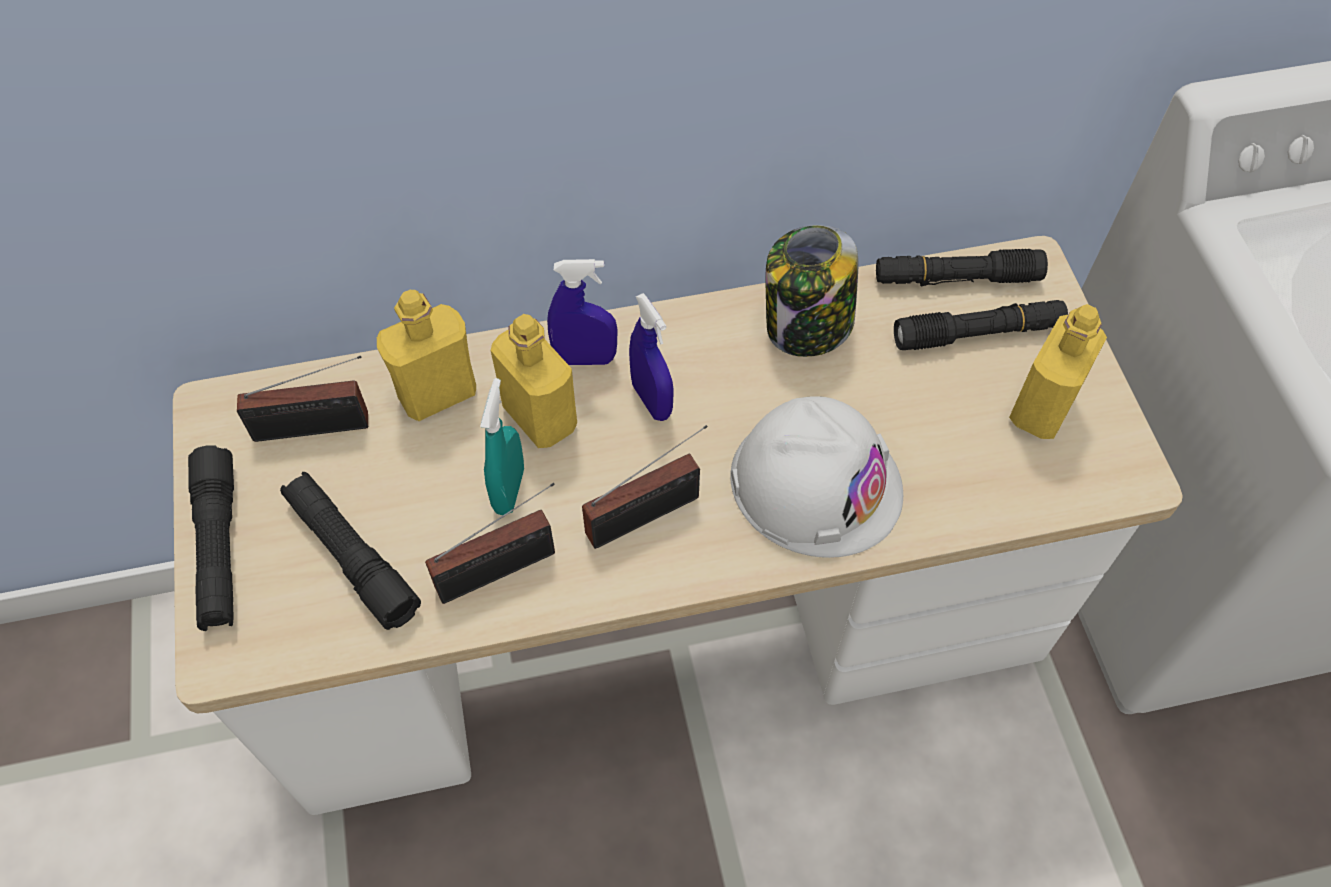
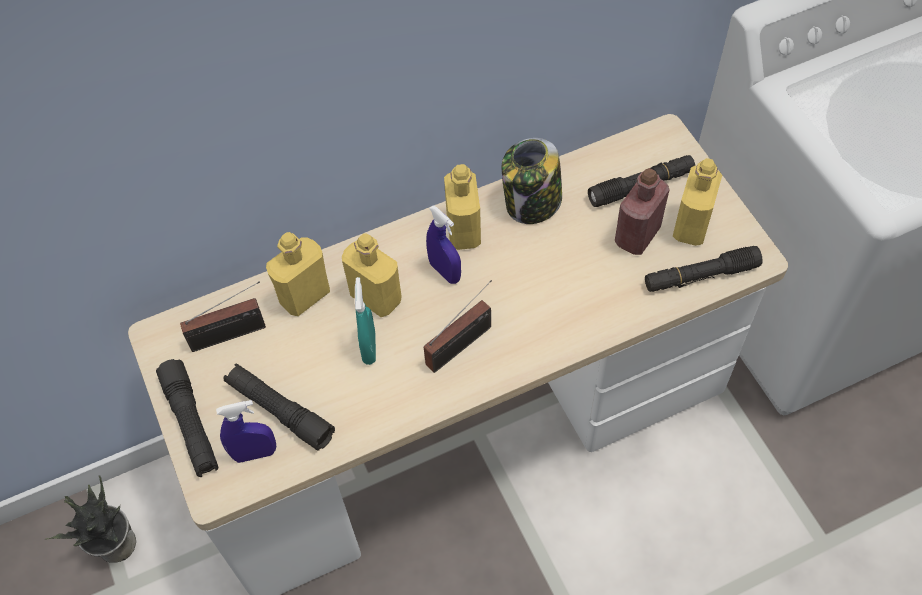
camera: 10 degrees left, 0 degrees up
radio [425,483,555,604] -> none
blue spray bottle [547,259,617,365] -> blue spray bottle moved to [216,400,276,463]
white hard hat [730,396,903,558] -> none
black flashlight [876,249,1048,286] -> black flashlight moved to [645,246,763,292]
none -> potted plant [46,475,136,563]
none -> yellow bottle [444,164,481,250]
none -> red bottle [615,168,670,255]

